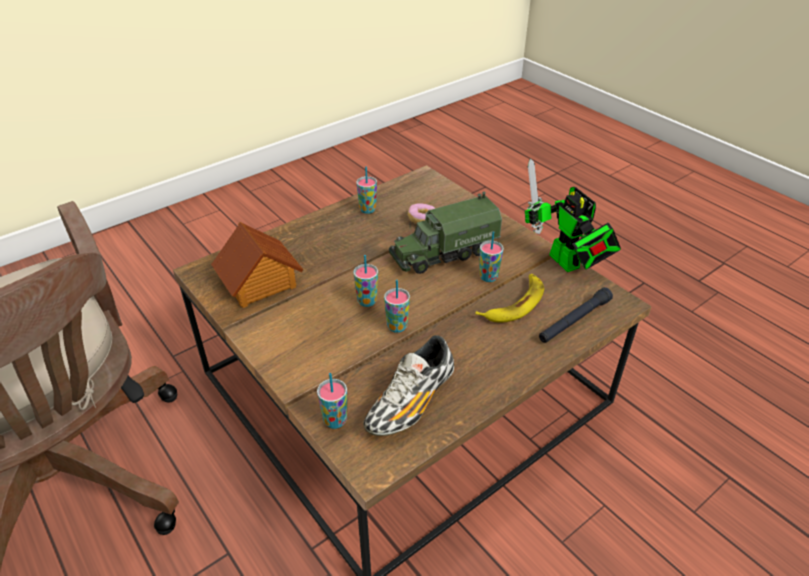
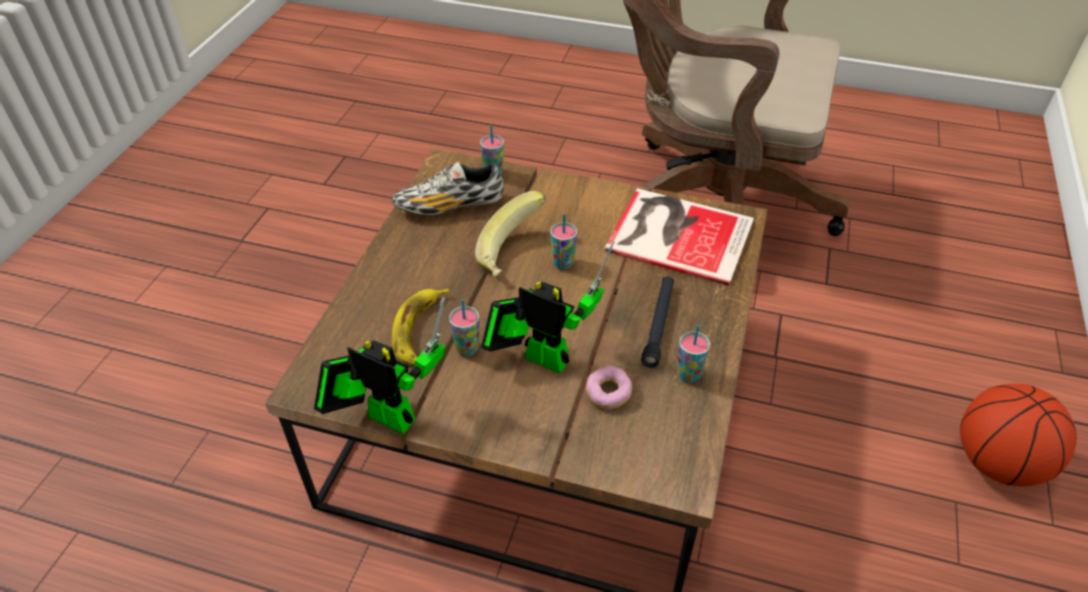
camera: 145 degrees right, 5 degrees up
toy house [211,222,304,308] -> book [604,188,754,285]
shoe [363,335,454,436] -> shoe turned 105 degrees counterclockwise [392,162,504,215]
cup [384,280,410,333] -> banana [475,191,546,277]
toy truck [389,192,502,274] -> toy robot [481,240,615,374]
black flashlight [539,287,613,343] -> black flashlight moved to [641,276,674,368]
none -> basketball [960,384,1077,486]

